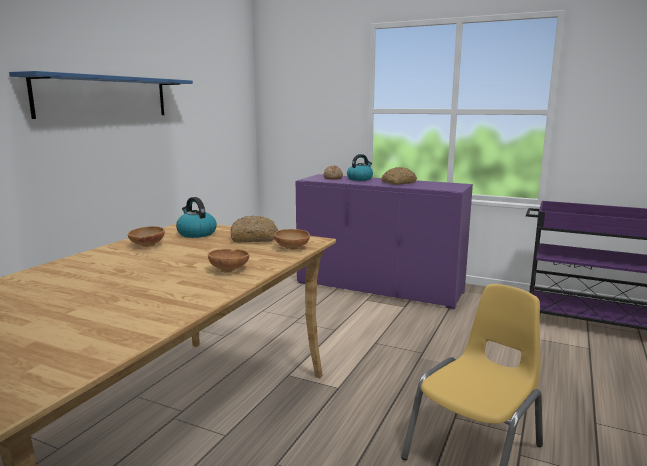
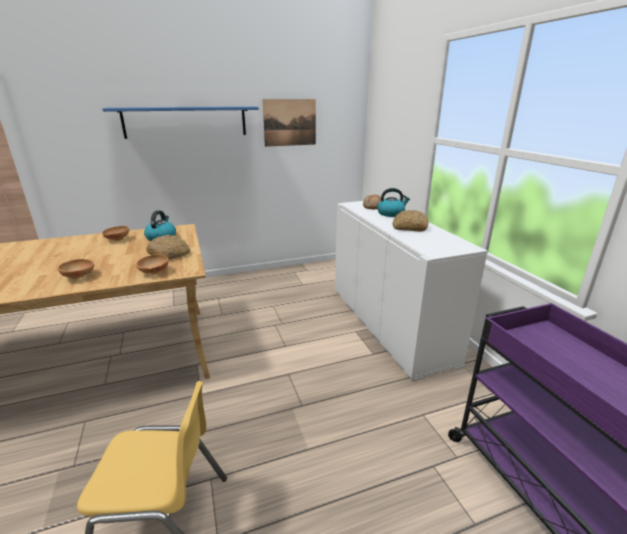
camera: 45 degrees right, 10 degrees up
purple cabinet [296,174,473,309] -> white cabinet [335,201,488,381]
none -> picture [262,99,316,147]

